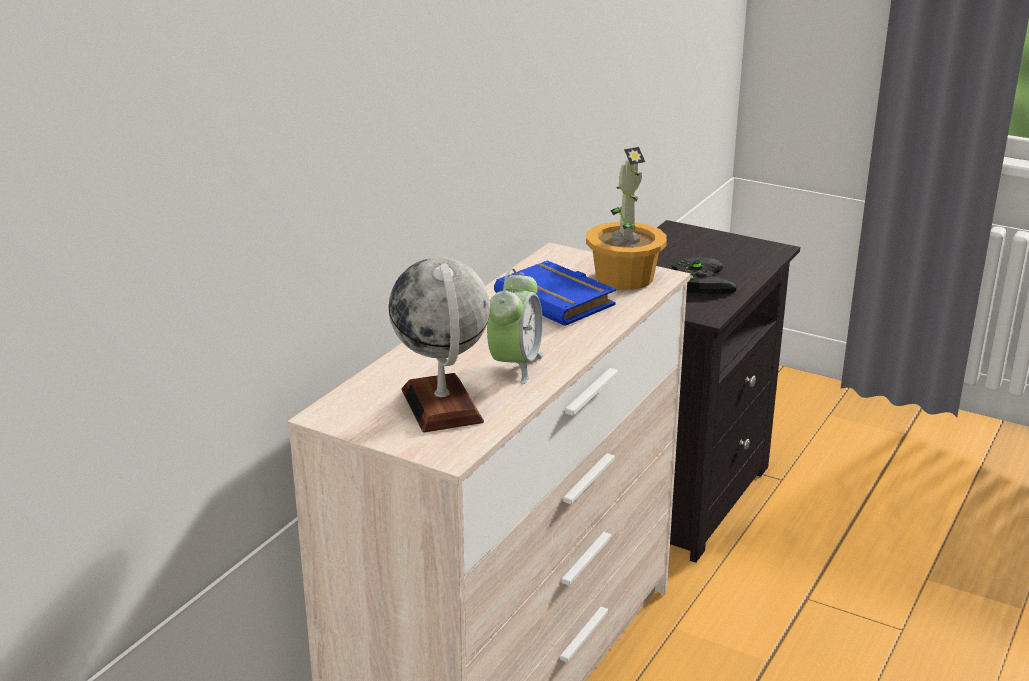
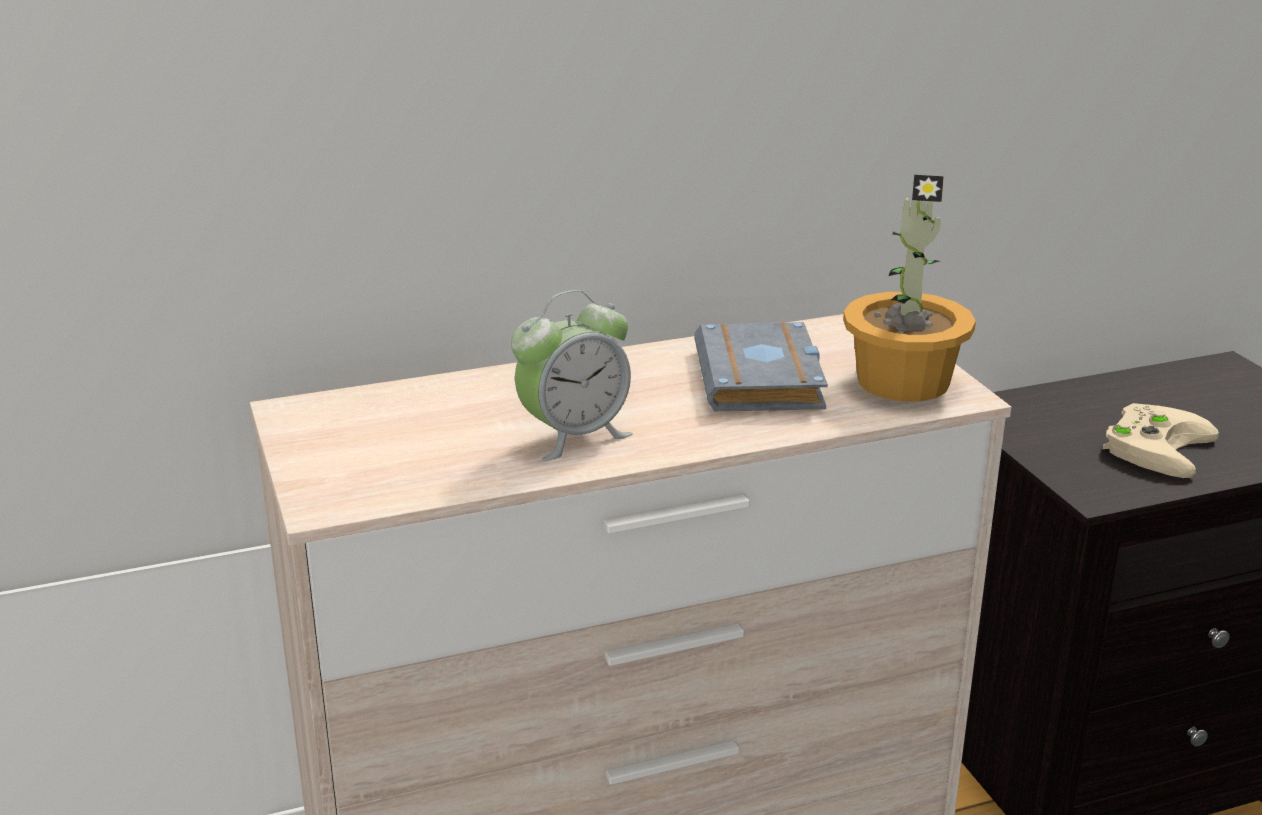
camera: 40 degrees right, 0 degrees up
globe [389,257,490,433] -> none
blue book [494,260,616,326] -> grey book [694,322,828,412]
black game controller [672,257,737,294] -> beige game controller [1103,403,1219,478]

